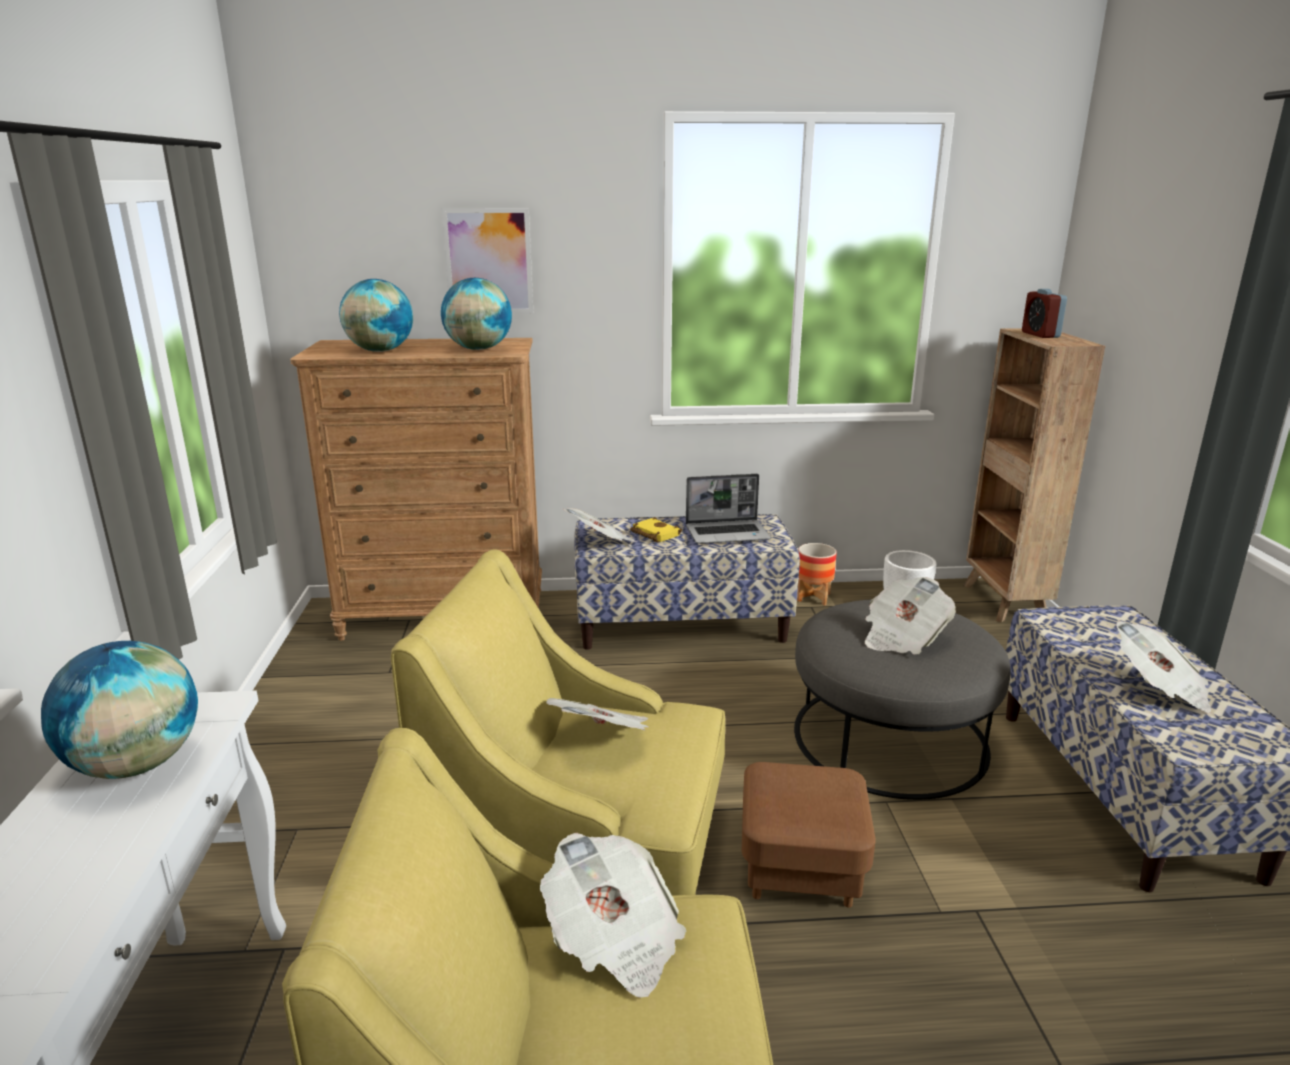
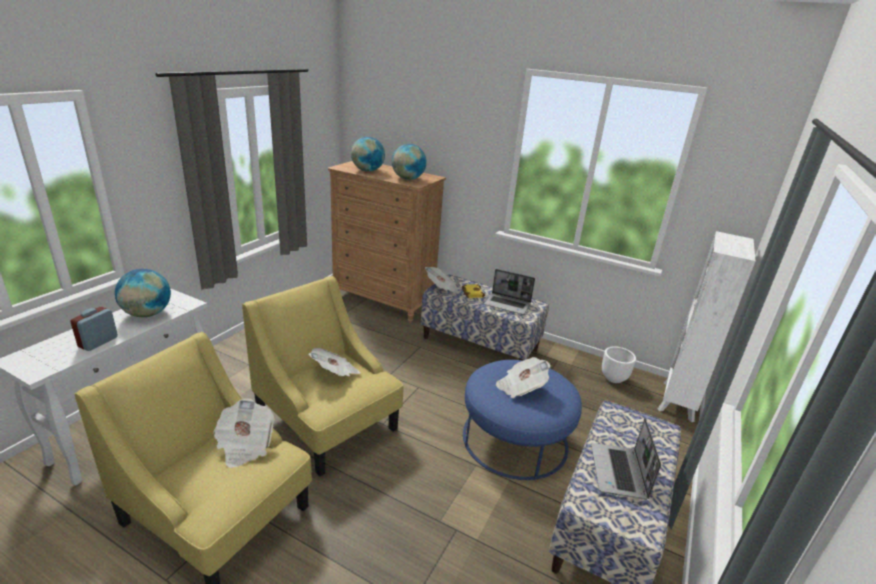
camera: 30 degrees right, 5 degrees up
picture [442,208,533,313] -> none
brown ottoman [742,762,876,908] -> none
grey ottoman [794,599,1011,800] -> blue ottoman [463,360,582,480]
planter [797,543,837,606] -> none
brown bookcase [963,328,1105,622] -> white bookcase [658,231,755,422]
alarm clock [1022,289,1067,338] -> alarm clock moved to [70,307,118,351]
newspaper [1116,621,1211,713] -> laptop [591,418,661,500]

